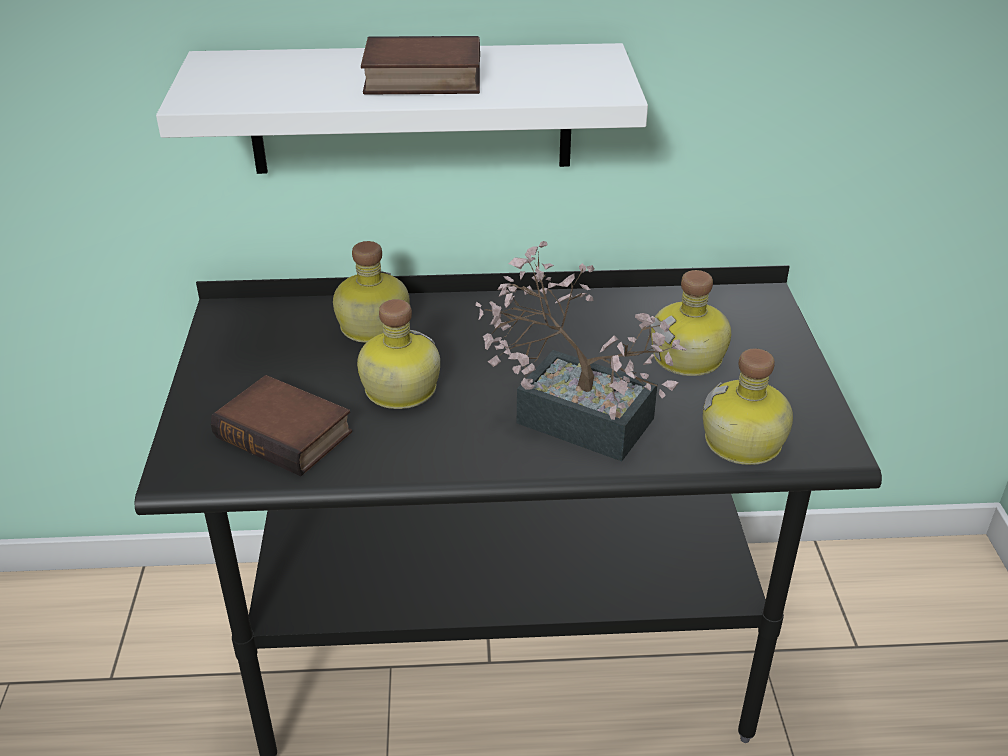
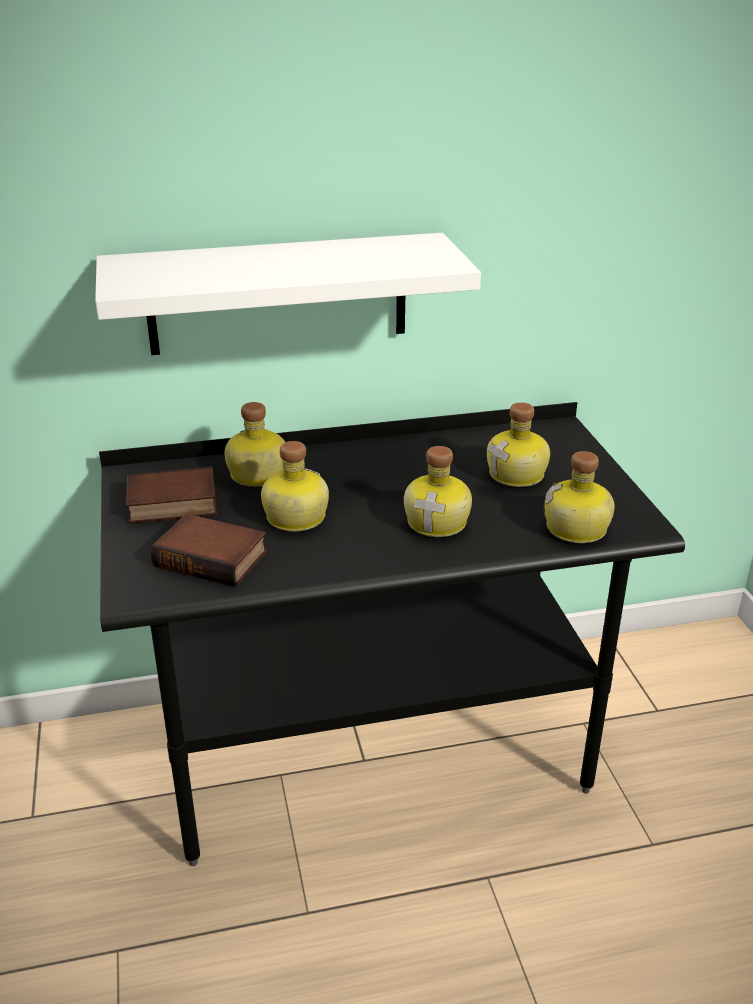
camera: 10 degrees left, 5 degrees down
book [361,36,480,95] -> book moved to [126,466,217,524]
potted plant [475,241,687,461] -> bottle [404,446,472,537]

